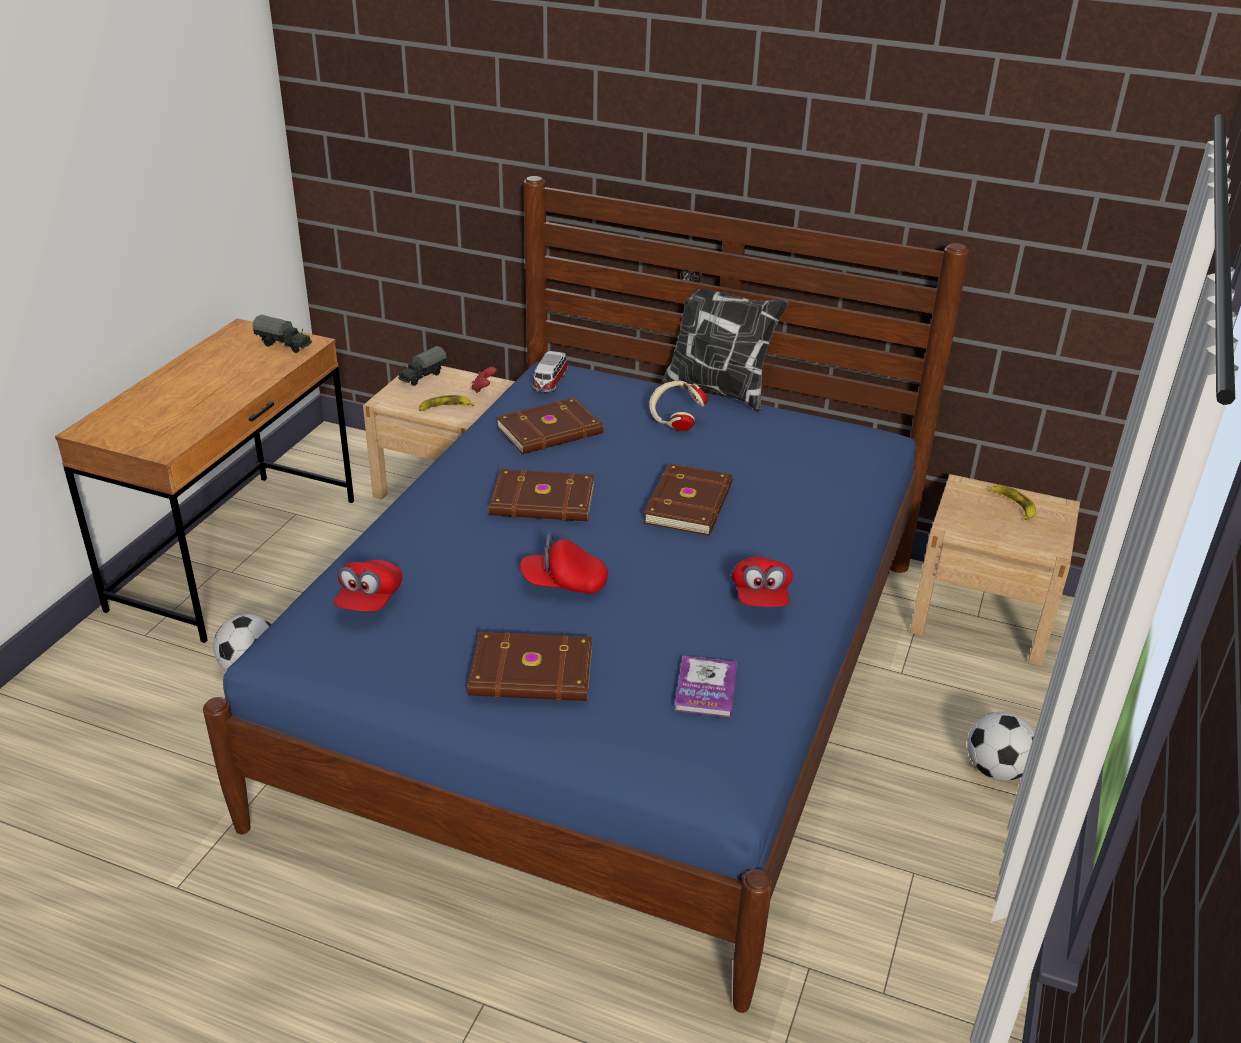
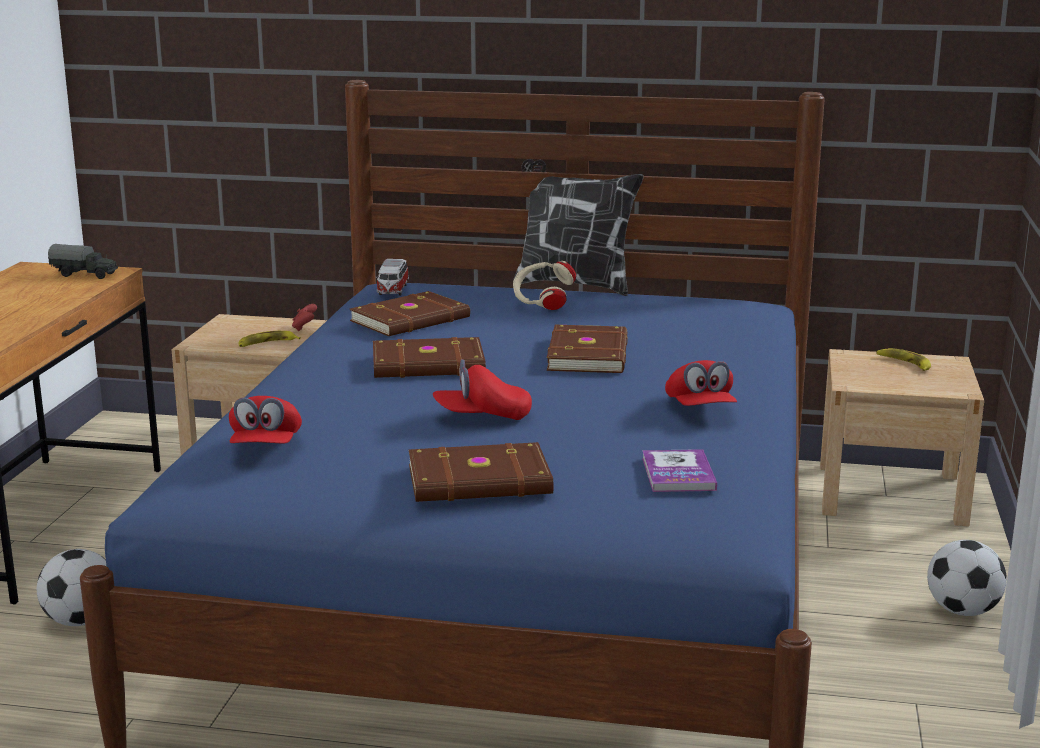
camera: 10 degrees left, 15 degrees down
toy truck [398,346,447,386] -> none

